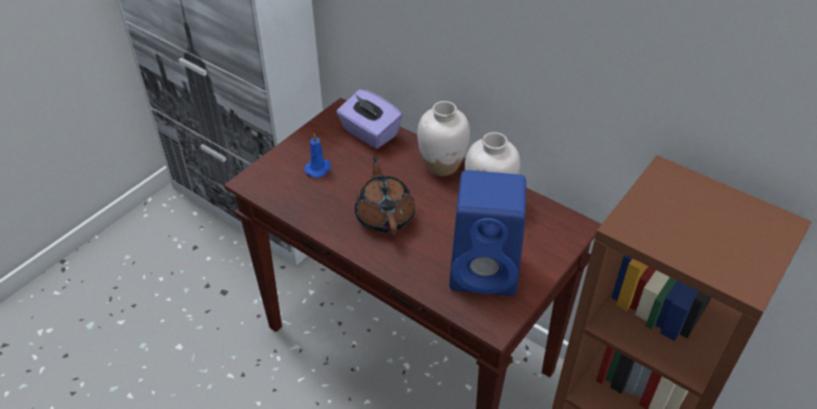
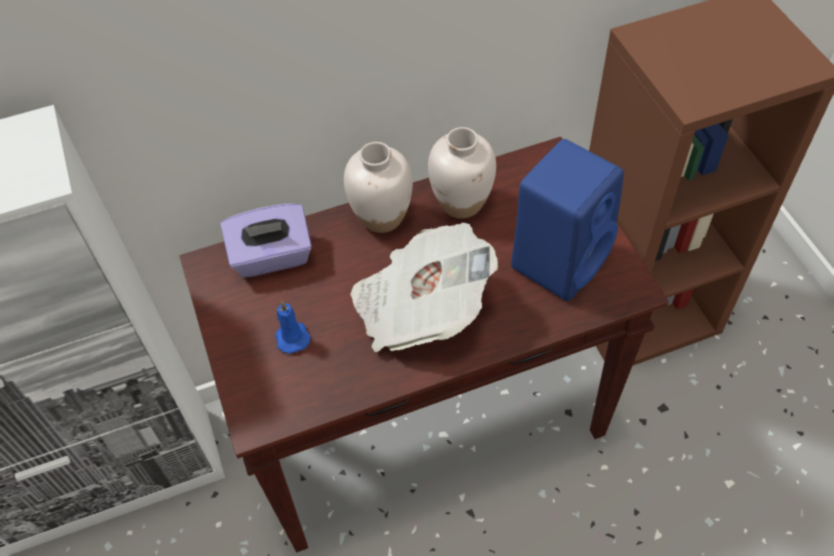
camera: 55 degrees left, 10 degrees up
brown teapot [355,157,415,235] -> newspaper [350,223,498,352]

